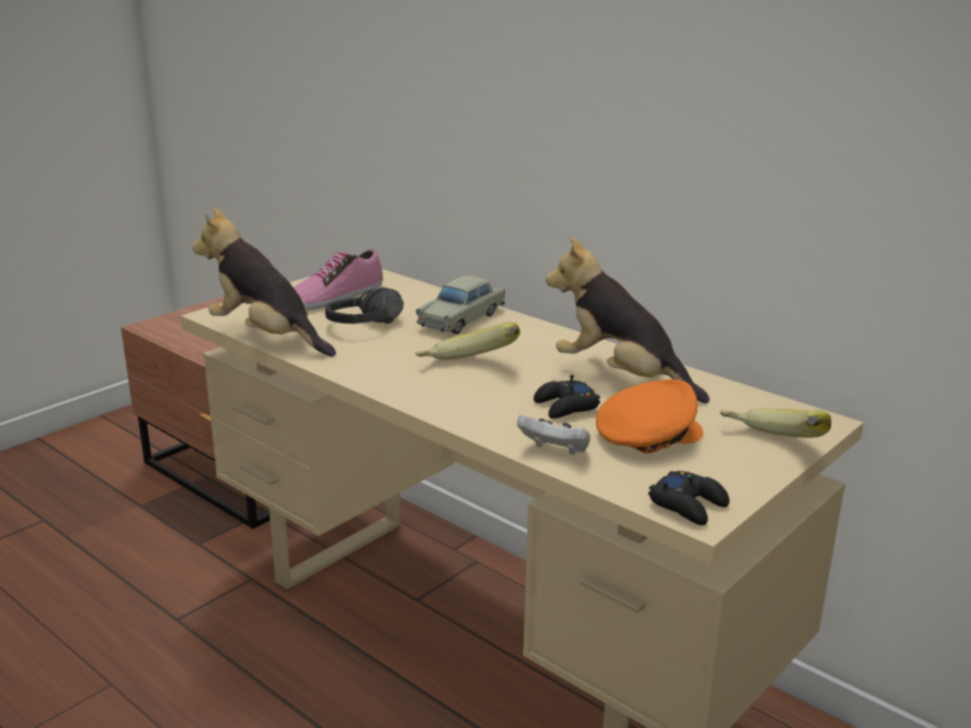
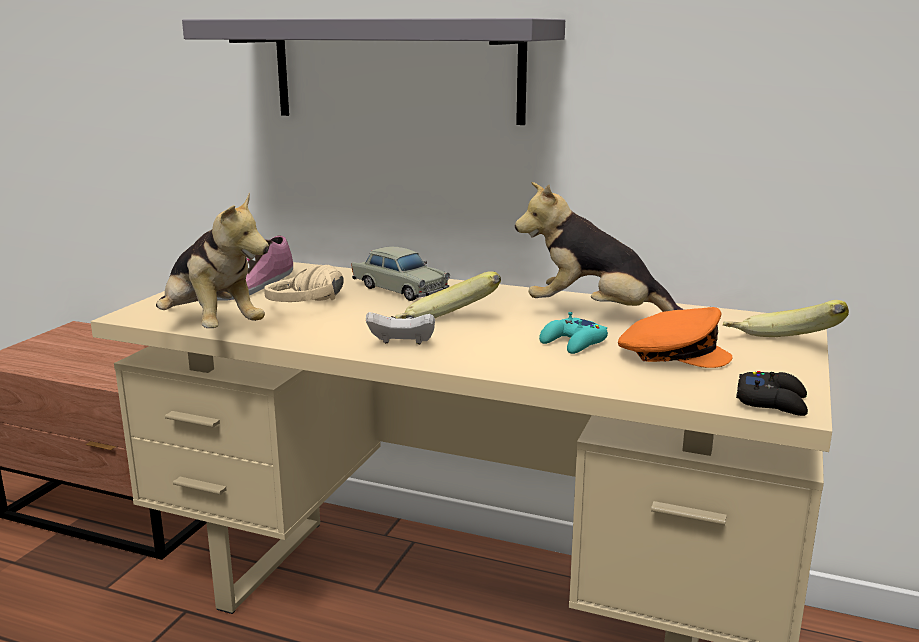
camera: 20 degrees left, 5 degrees down
plush toy [192,207,336,356] -> plush toy turned 150 degrees counterclockwise [156,193,269,328]
black headphones [325,287,404,324] -> beige headphones [264,265,344,302]
beige toy car [416,275,505,334] -> beige toy car turned 60 degrees counterclockwise [351,247,450,301]
white game controller [517,415,590,455] -> white game controller moved to [366,312,435,344]
black game controller [534,375,600,418] -> turquoise game controller [539,312,608,354]
orange cap [596,379,703,454] -> orange cap turned 60 degrees clockwise [618,307,733,368]
none -> grey shelf [182,18,565,125]

